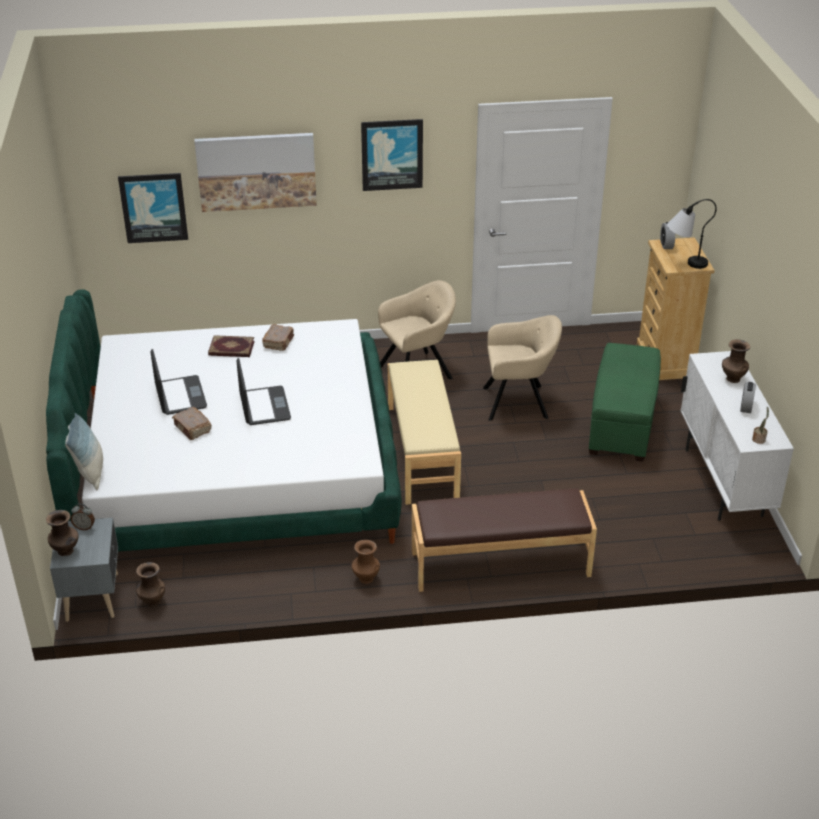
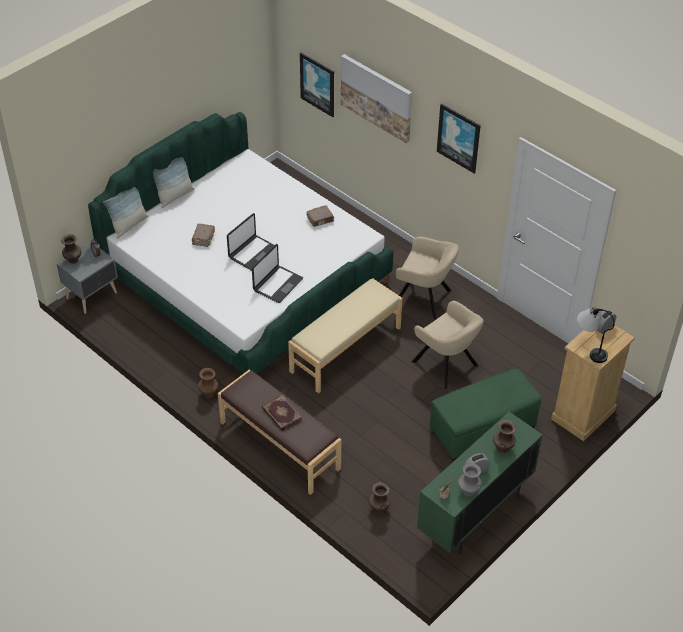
camera: 50 degrees right, 10 degrees up
brown vase [136,562,165,607] -> brown vase moved to [369,482,391,513]
laptop [151,349,207,415] -> laptop moved to [252,244,303,303]
book [208,335,255,357] -> book moved to [262,395,302,431]
white cabinet [681,351,794,521] -> green cabinet [417,412,543,554]
none -> pillow [153,157,195,208]
none -> grey vase [458,463,481,497]

